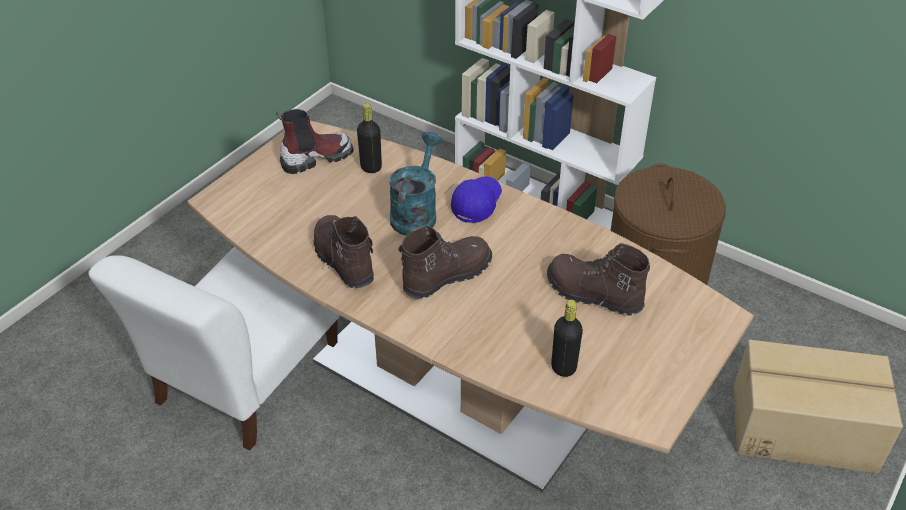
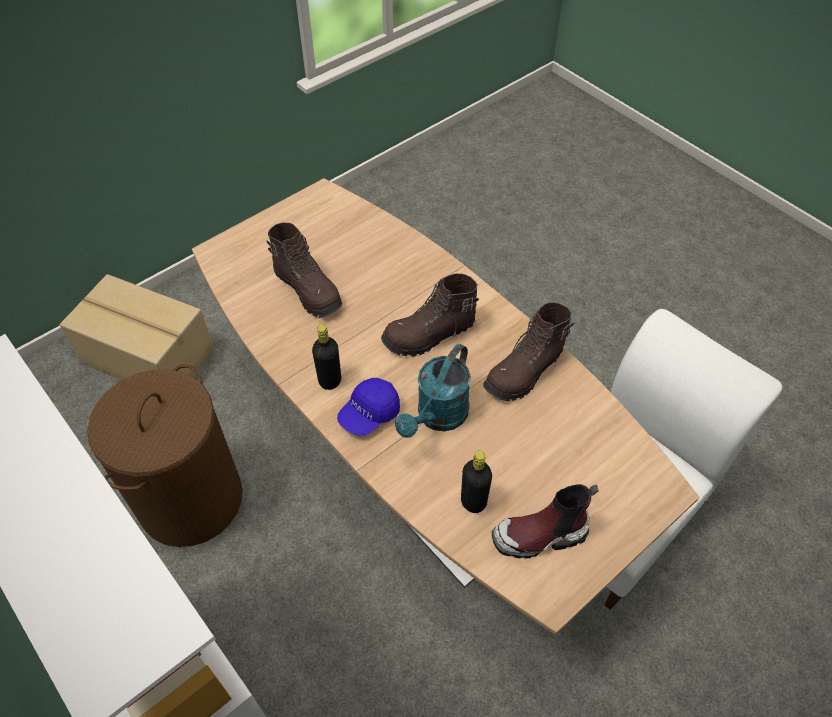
camera: 165 degrees left, 10 degrees up
brown boot [314,215,374,288] -> brown boot turned 60 degrees clockwise [483,302,574,401]
black bottle [551,300,583,377] -> black bottle moved to [312,324,341,390]

